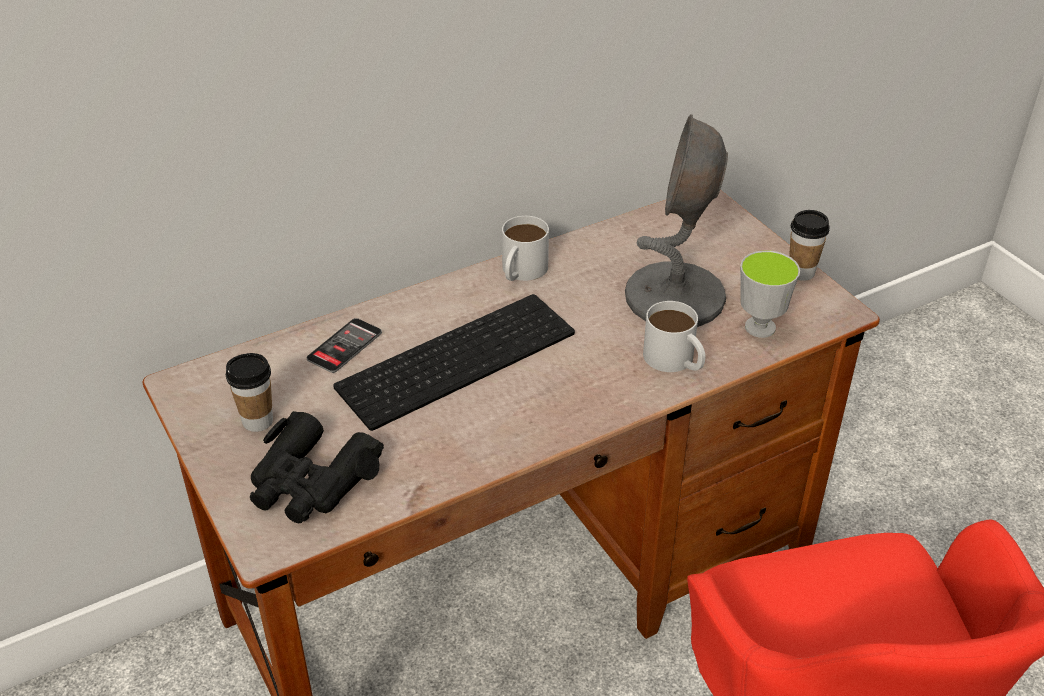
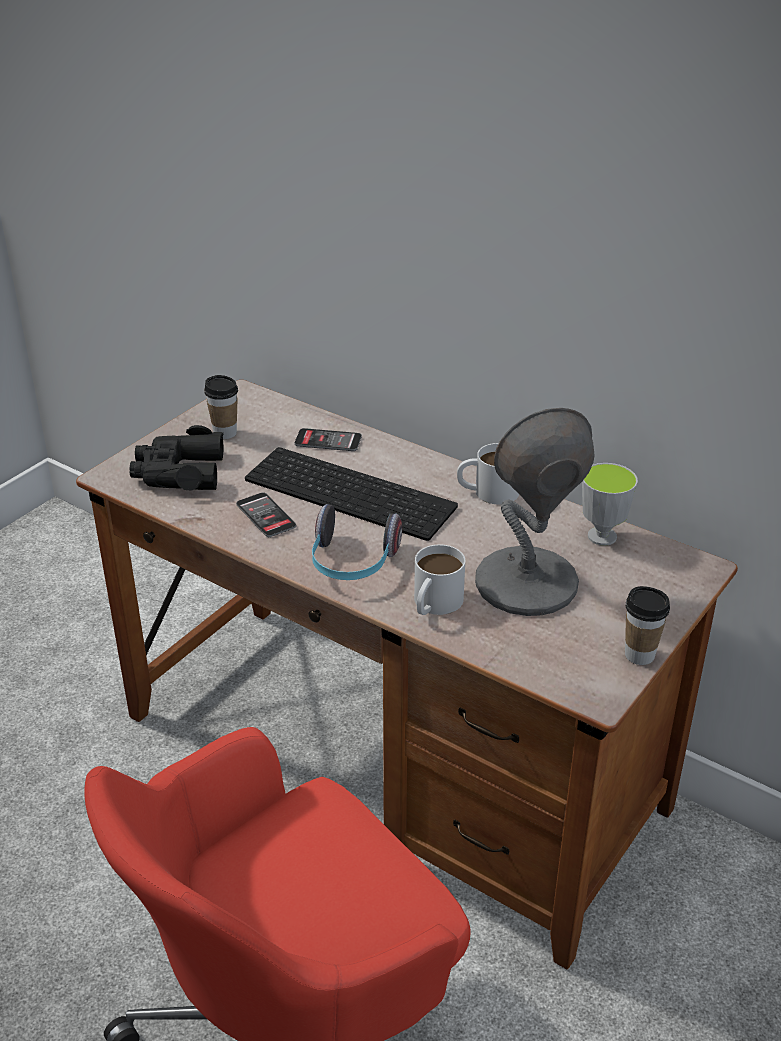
camera: 65 degrees right, 5 degrees down
cup [740,250,800,338] -> cup moved to [582,463,638,546]
none -> phone [236,492,296,537]
none -> headphones [312,504,402,580]

